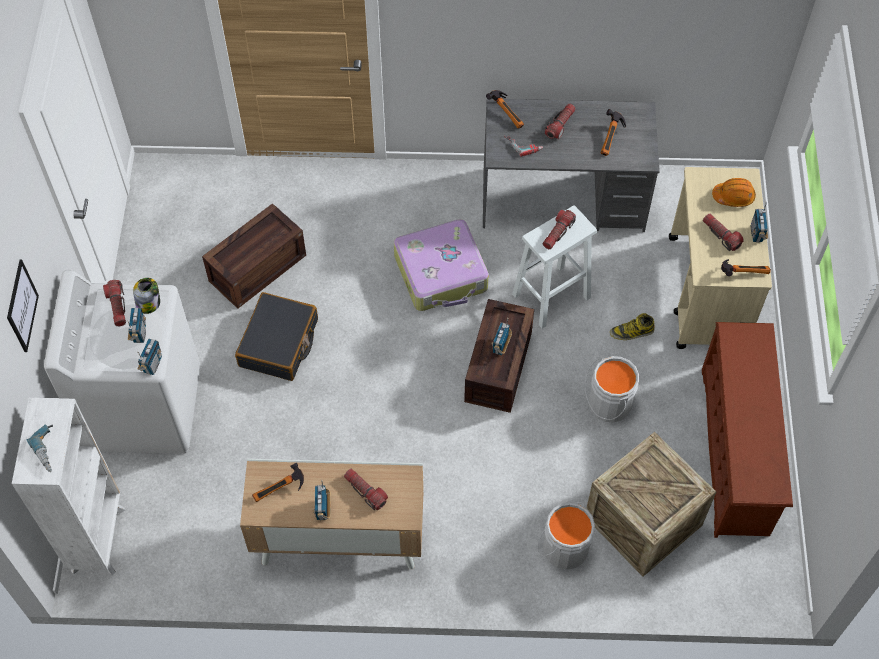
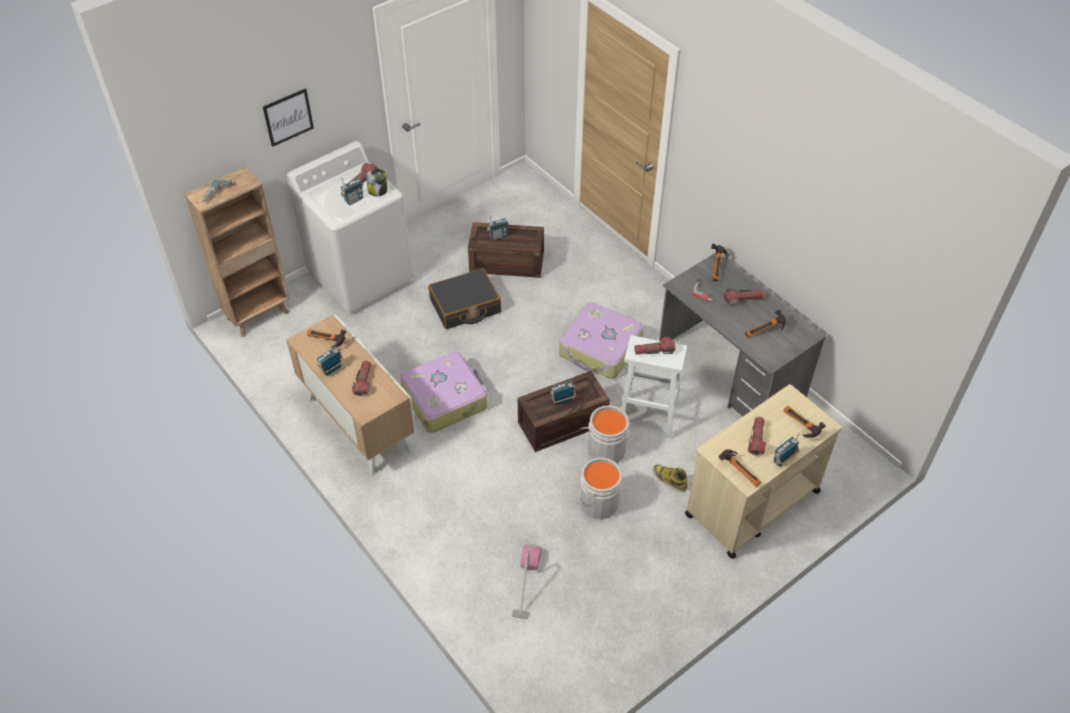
camera: 50 degrees right, 10 degrees down
white bookcase [12,398,125,575] -> brown bookcase [184,167,290,337]
radio [137,339,162,375] -> radio moved to [487,215,509,241]
grey bucket [537,502,595,570] -> grey bucket moved to [580,405,635,463]
crate [586,432,716,577] -> vacuum cleaner [512,544,541,619]
brown shoe rack [702,322,793,538] -> none
orange hard hat [712,178,756,207] -> hammer [784,406,826,438]
none -> suitcase [400,352,487,433]

